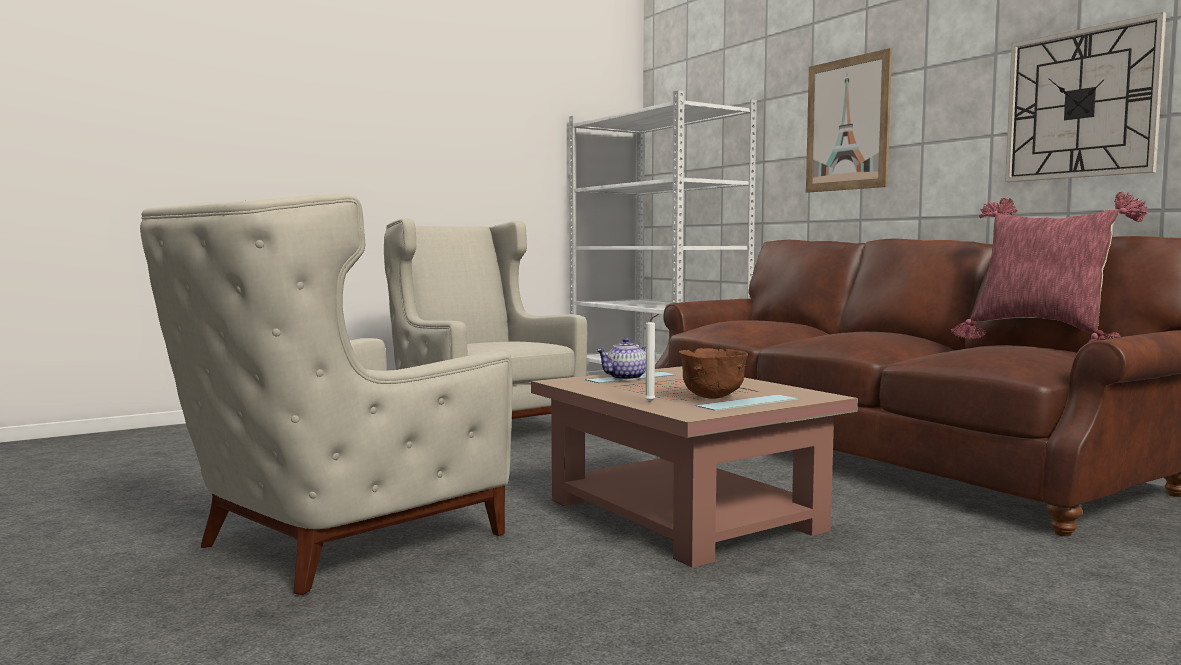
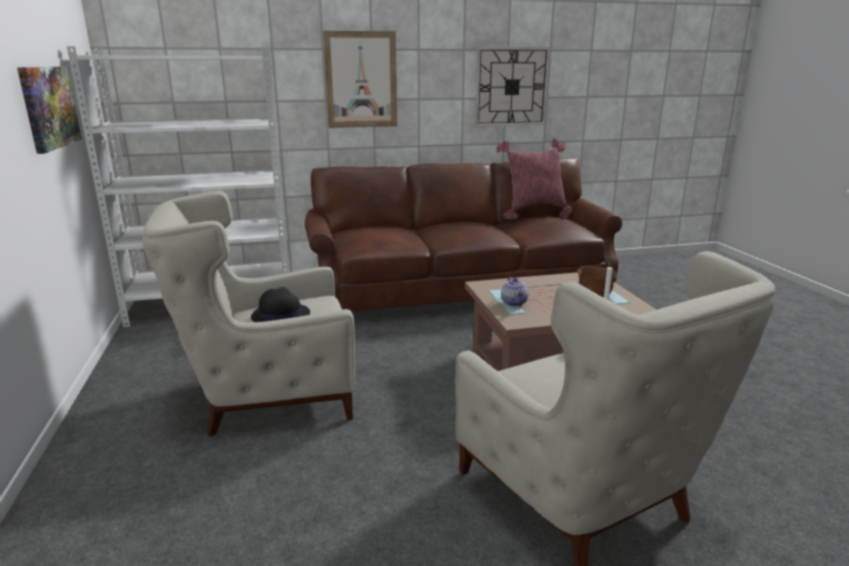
camera: 70 degrees left, 15 degrees up
none -> picture [17,67,82,154]
none -> black hat [251,287,310,322]

